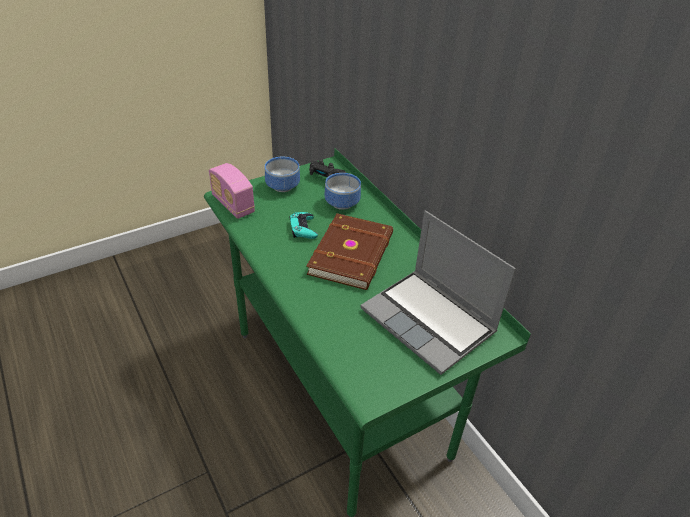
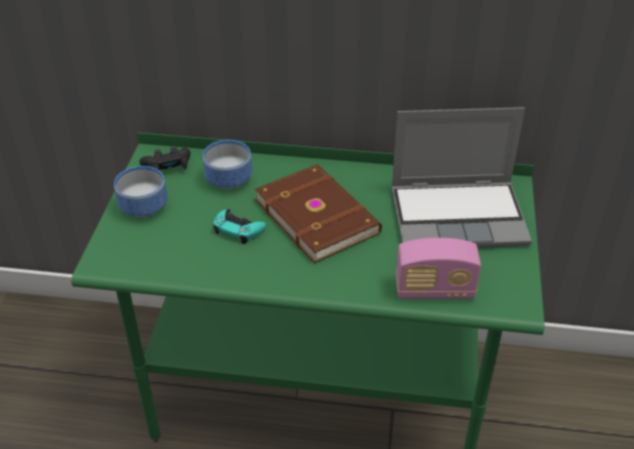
camera: 50 degrees left, 0 degrees up
radio [209,163,255,219] -> radio moved to [396,238,481,299]

